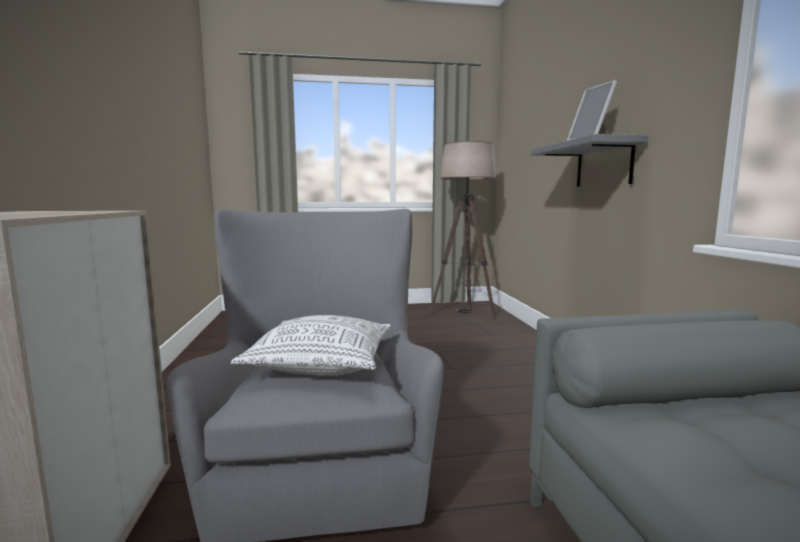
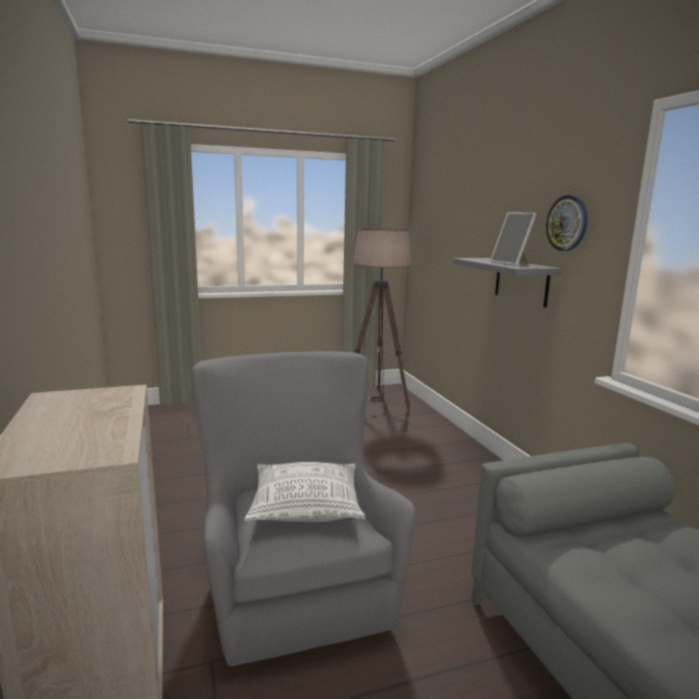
camera: 10 degrees left, 5 degrees up
none -> wall clock [546,195,588,251]

